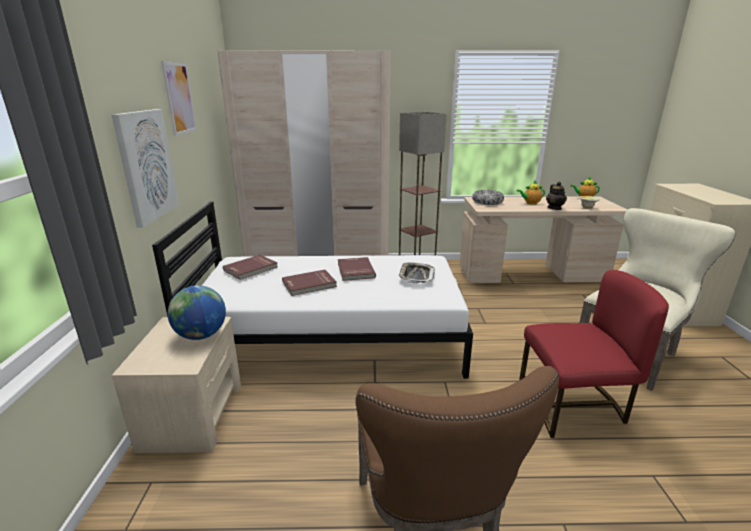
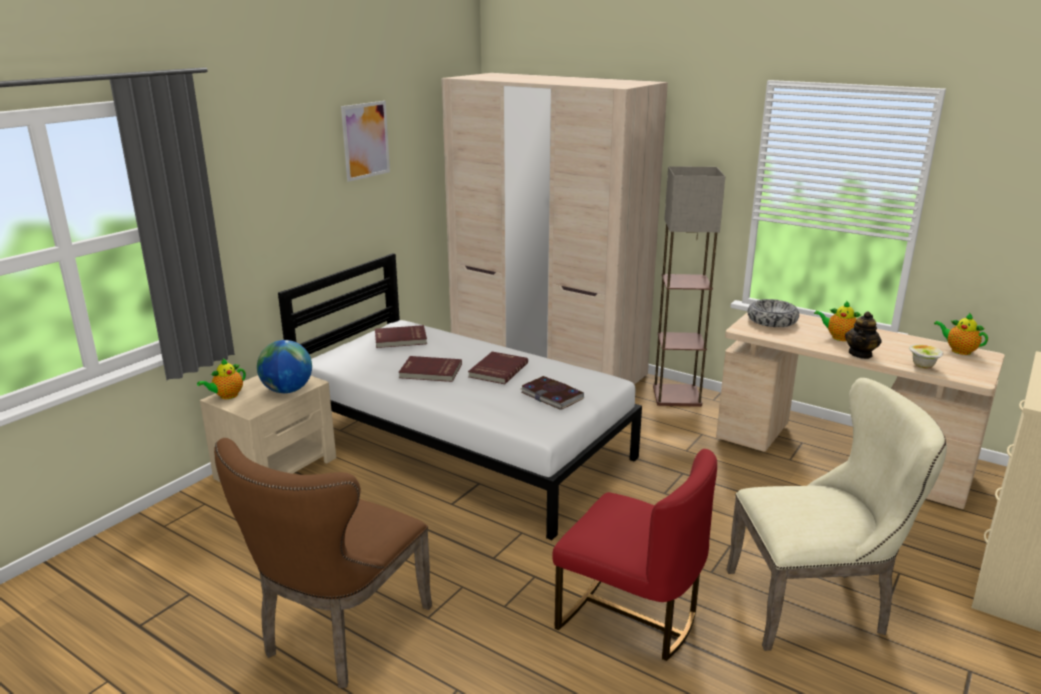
camera: 35 degrees right, 0 degrees up
picture [112,109,180,228] -> none
tray [399,262,435,284] -> book [520,376,584,410]
none -> teapot [197,358,246,399]

